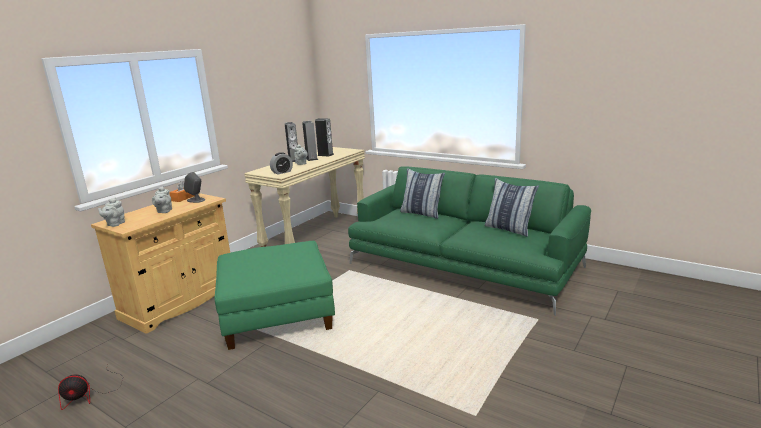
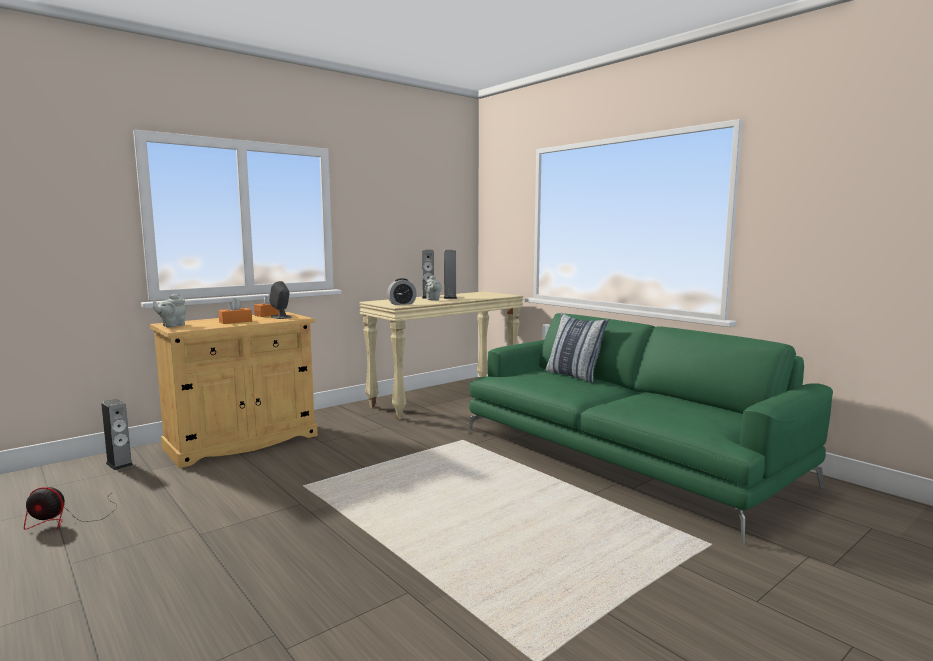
camera: 15 degrees right, 10 degrees down
grey teapot [152,186,172,213] -> orange tissue box [218,298,252,324]
green ottoman [215,241,335,350] -> none
speaker [315,118,334,157] -> speaker moved to [101,399,133,470]
pillow [485,178,539,237] -> none

